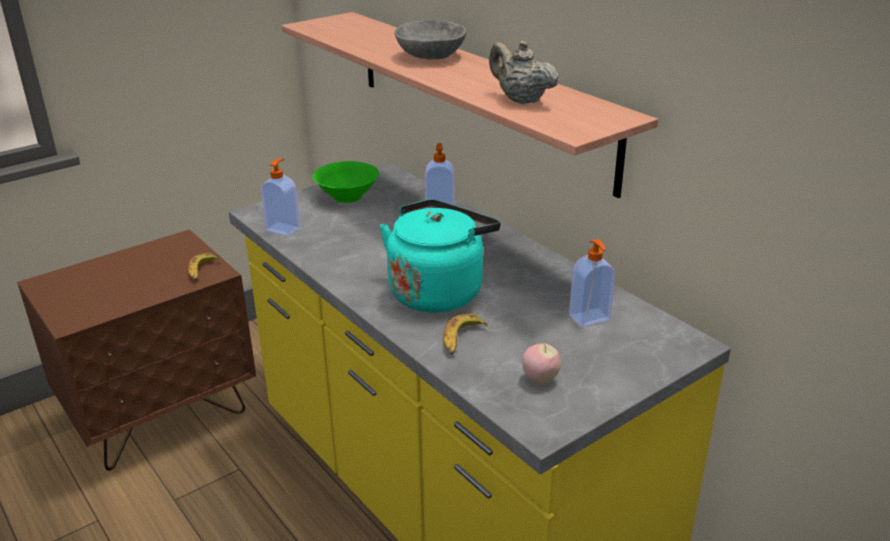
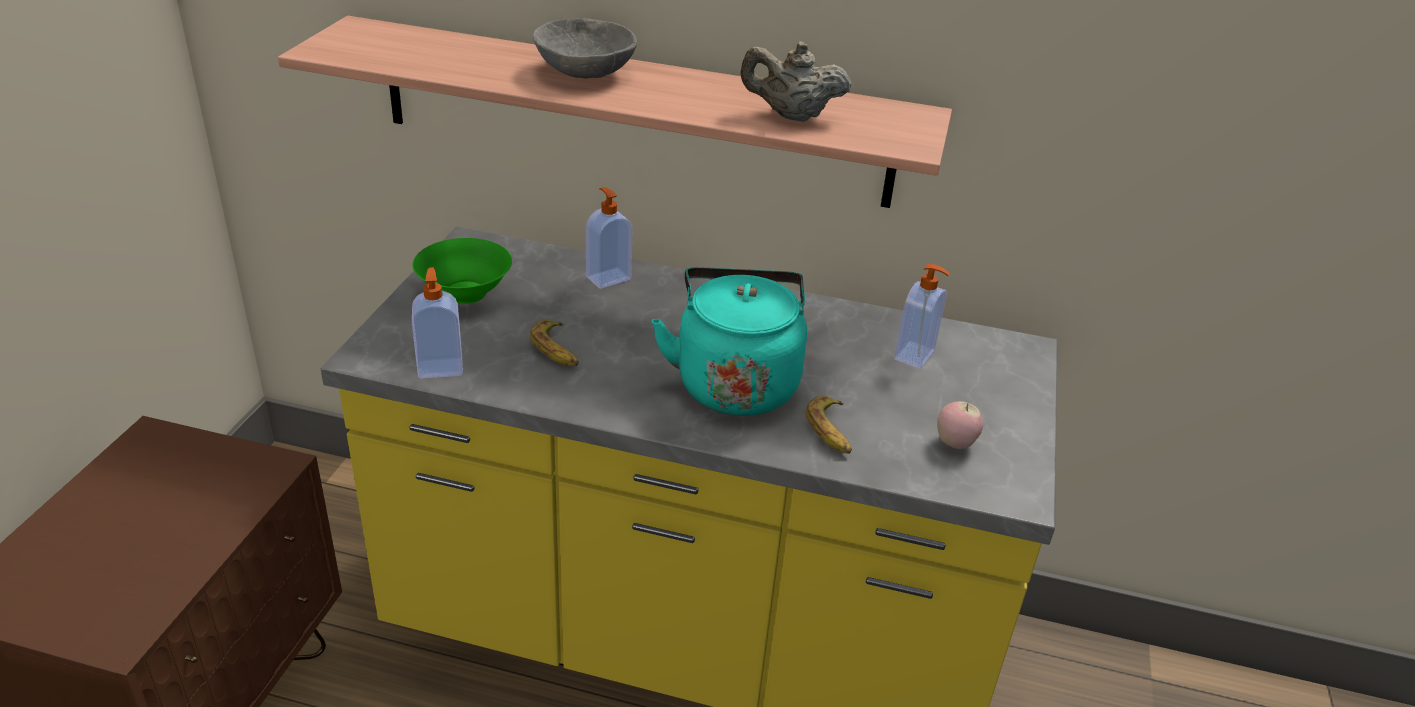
camera: 40 degrees left, 5 degrees up
banana [188,253,219,281] -> banana moved to [530,320,579,366]

